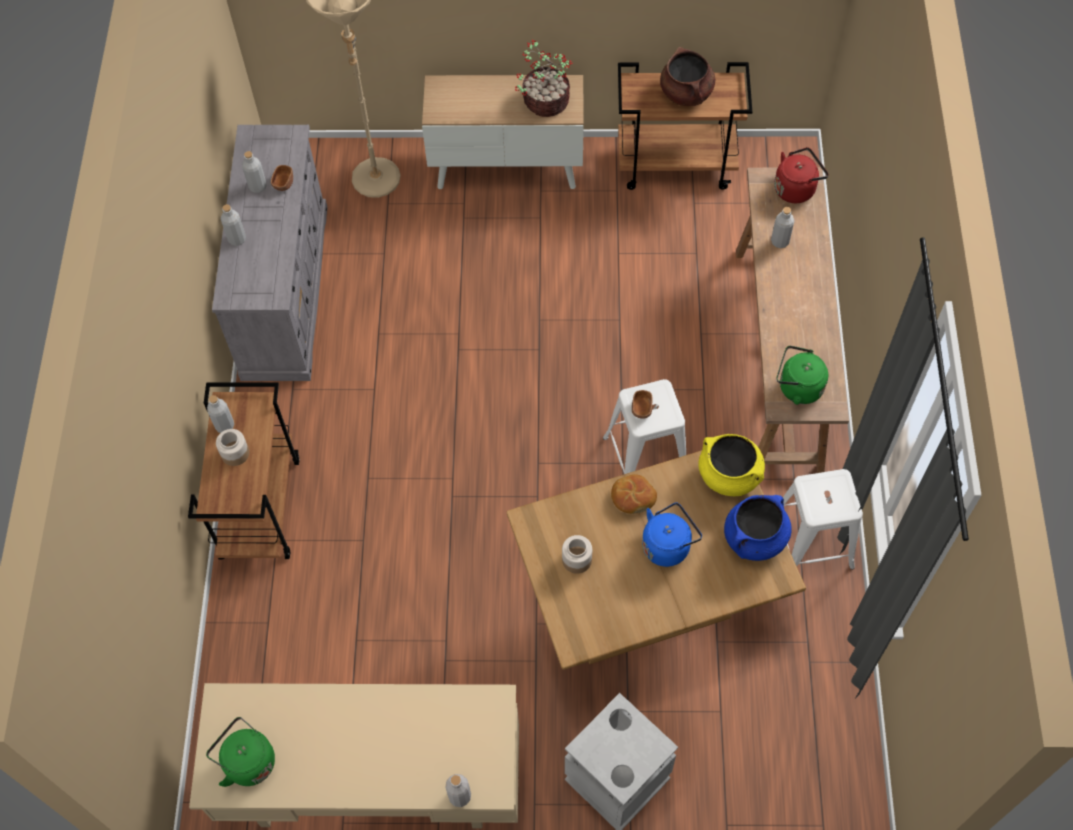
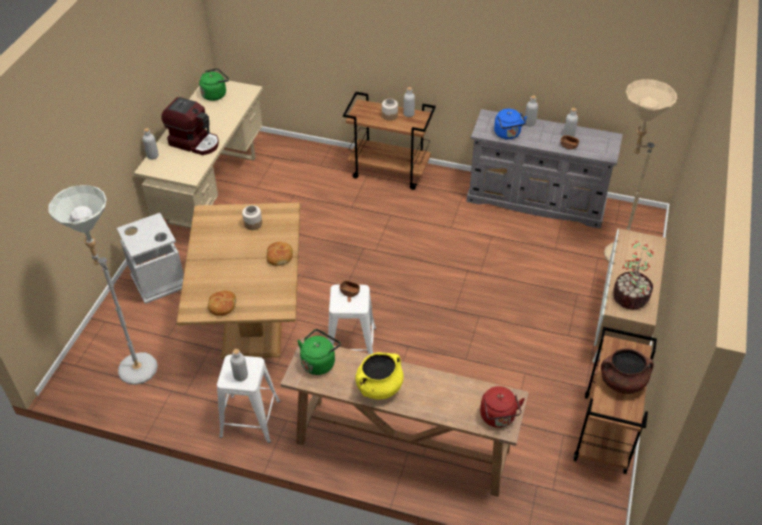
camera: 105 degrees right, 15 degrees down
blue kettle [642,502,702,567] -> blue kettle moved to [494,109,527,139]
yellow cooking pot [699,434,765,496] -> yellow cooking pot moved to [355,352,404,400]
blue cooking pot [724,495,792,561] -> bread [208,291,236,316]
grey bottle [771,207,794,248] -> grey bottle moved to [230,349,248,381]
none -> grey floor lamp [48,185,158,385]
none -> coffee machine [161,97,219,155]

